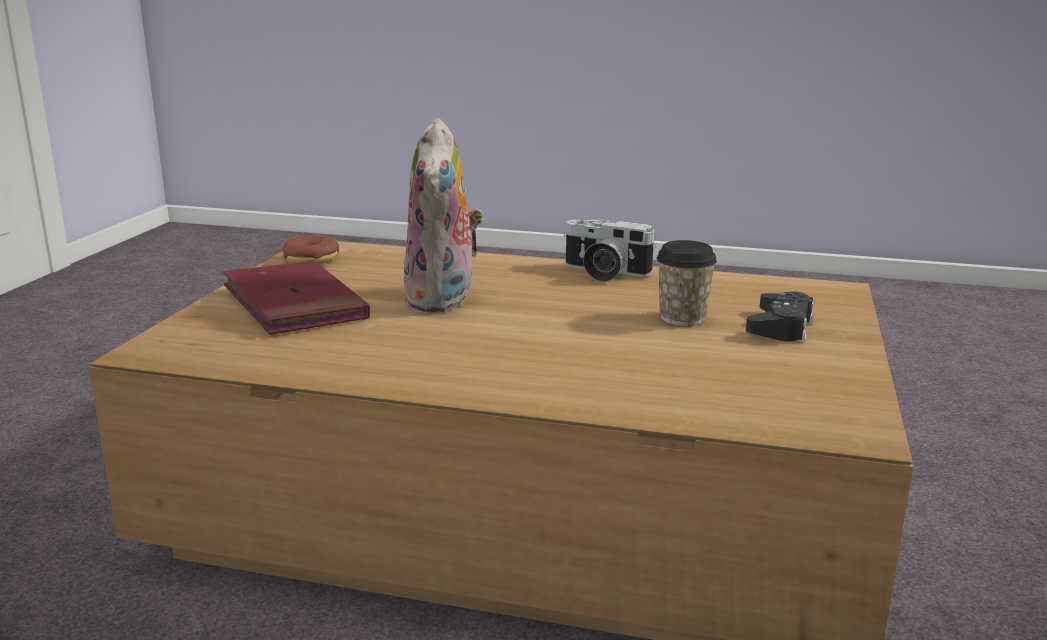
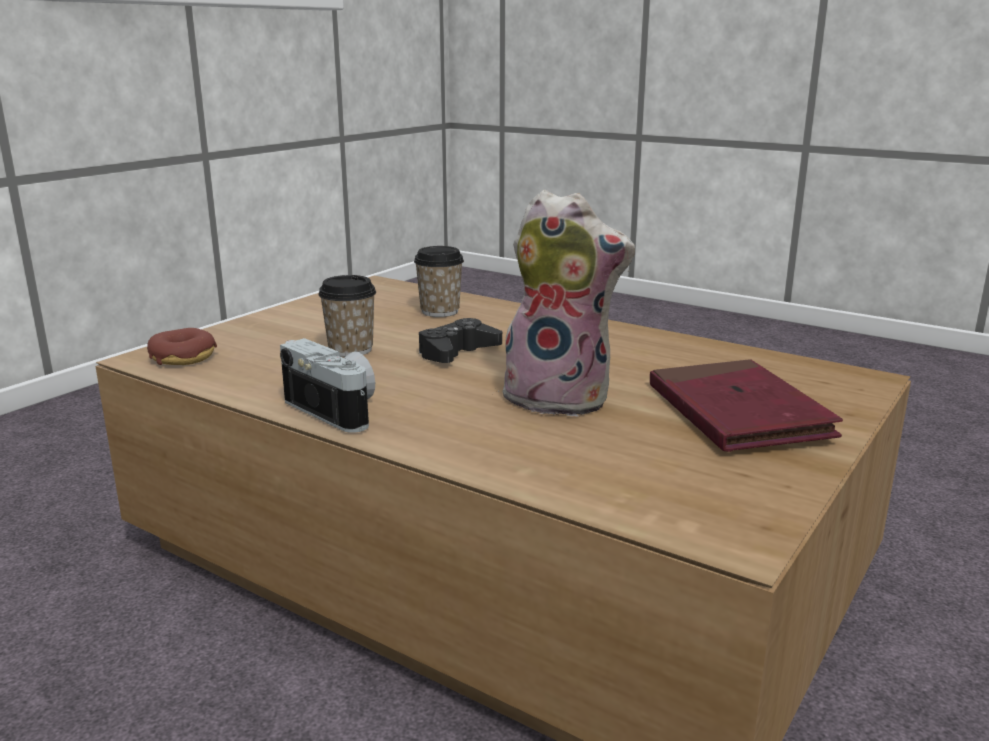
camera: 160 degrees left, 0 degrees up
donut [282,235,339,264] -> donut moved to [147,328,217,365]
plush toy [404,118,484,312] -> plush toy turned 90 degrees clockwise [498,190,635,417]
black game controller [746,291,814,342] -> black game controller moved to [419,318,502,363]
none -> cup [414,246,464,317]

